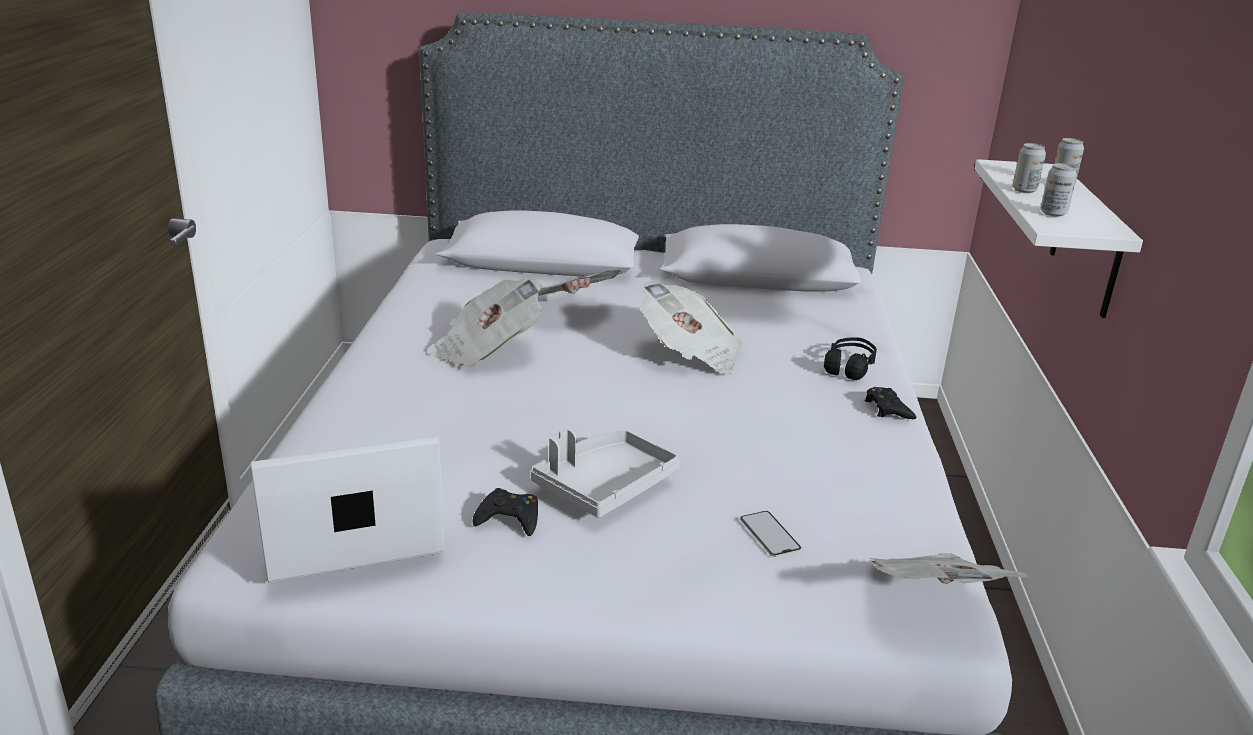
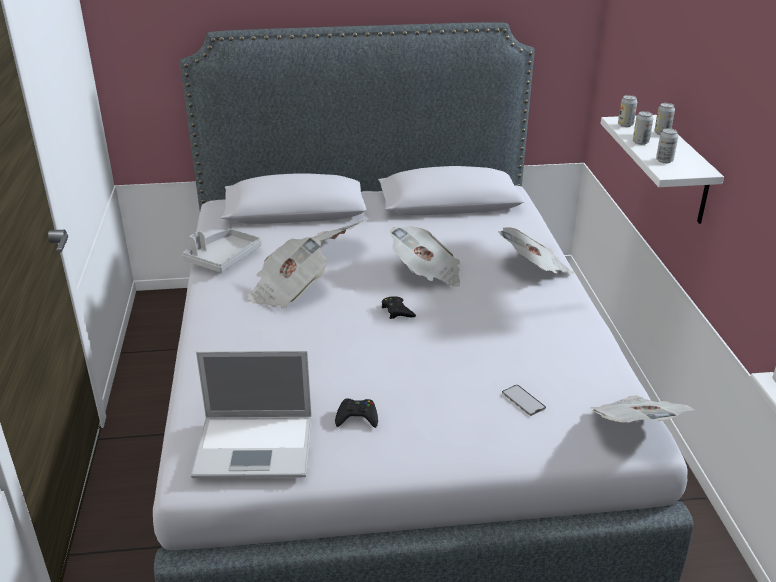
camera: 10 degrees left, 5 degrees up
laptop [251,436,445,583] -> laptop turned 150 degrees counterclockwise [191,349,312,478]
grey tray [531,429,680,518] -> grey tray moved to [182,229,262,272]
black headphones [824,337,877,380] -> newspaper [498,227,574,274]
black game controller [865,387,917,419] -> black game controller moved to [382,296,416,319]
none -> can [618,95,637,127]

